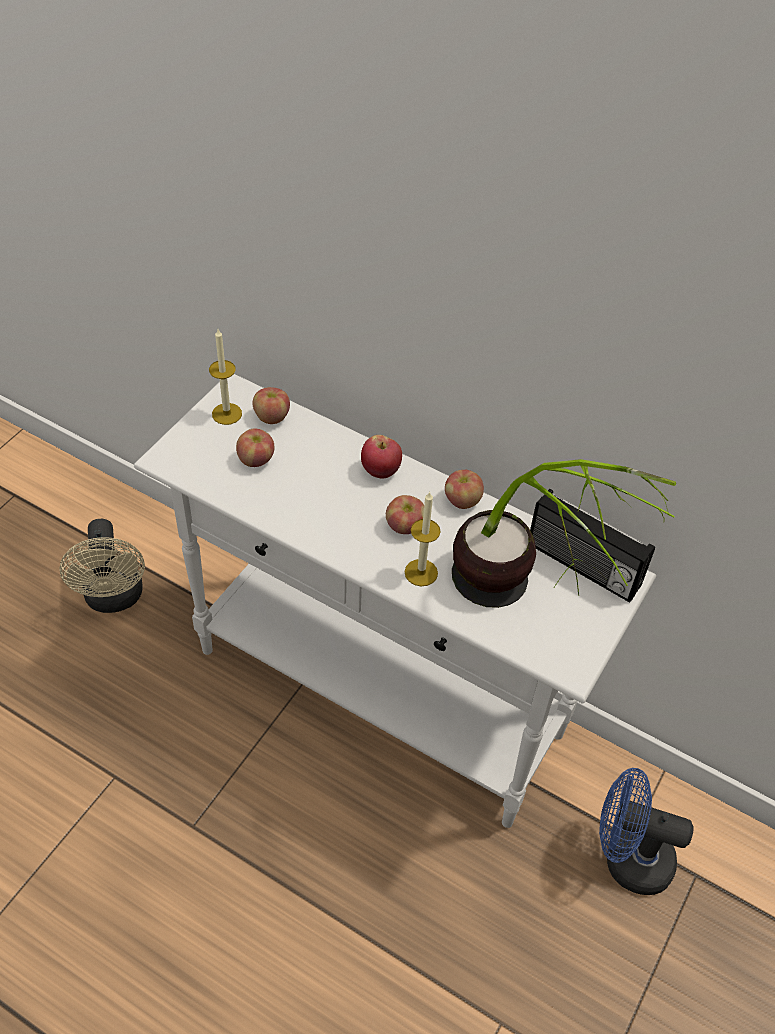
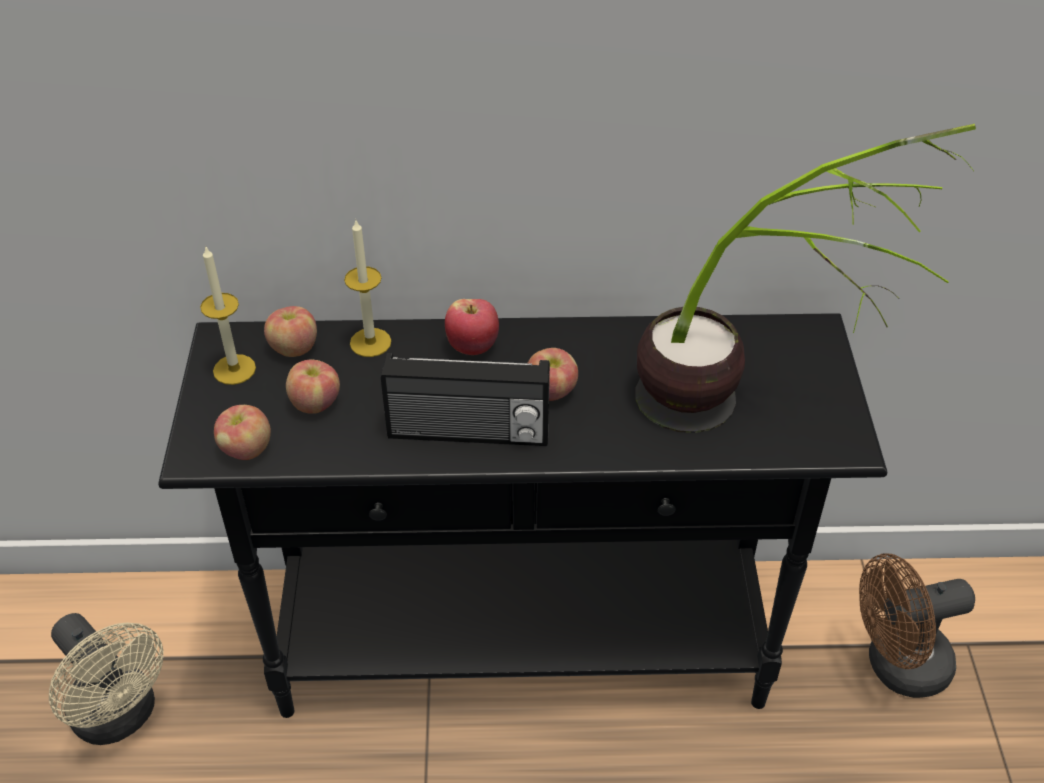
camera: 30 degrees left, 5 degrees down
white console table [134,374,656,828] -> black console table [158,313,887,718]
candle [405,491,441,586] -> candle moved to [344,220,391,357]
apple [445,470,484,509] -> apple moved to [214,405,271,460]
radio [530,489,655,603] -> radio moved to [381,353,550,446]
blue fan [599,768,694,895] -> brown fan [859,554,975,698]

